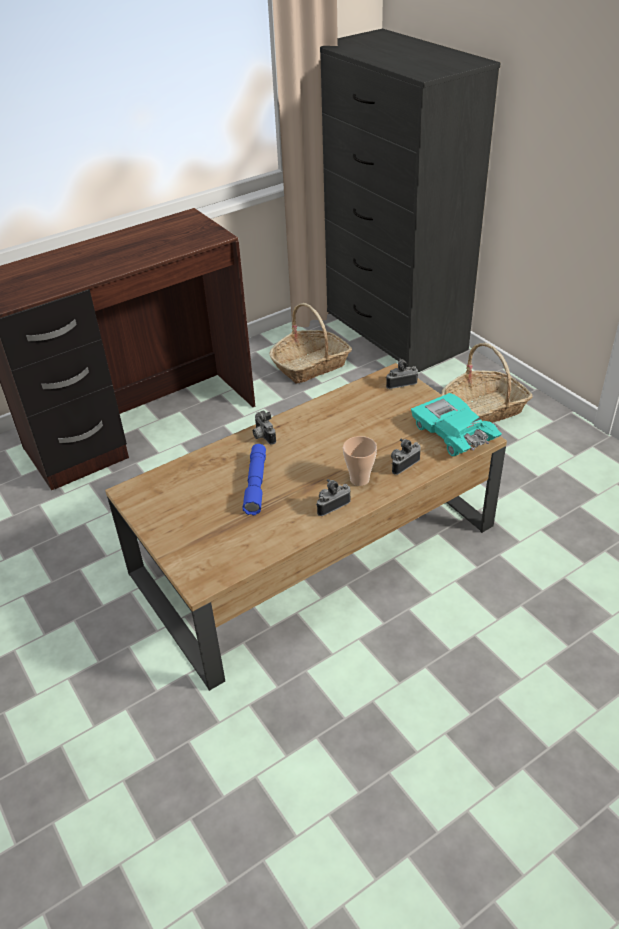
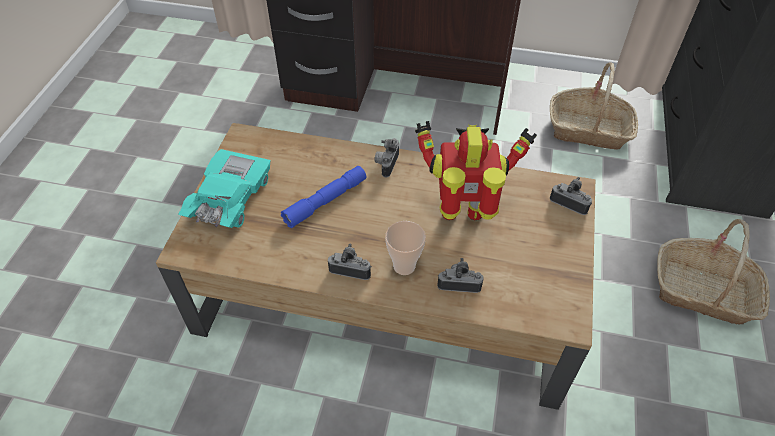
camera: 45 degrees right, 10 degrees up
turquoise toy car [411,393,502,456] -> turquoise toy car moved to [178,149,270,228]
none -> toy robot [415,121,537,220]

